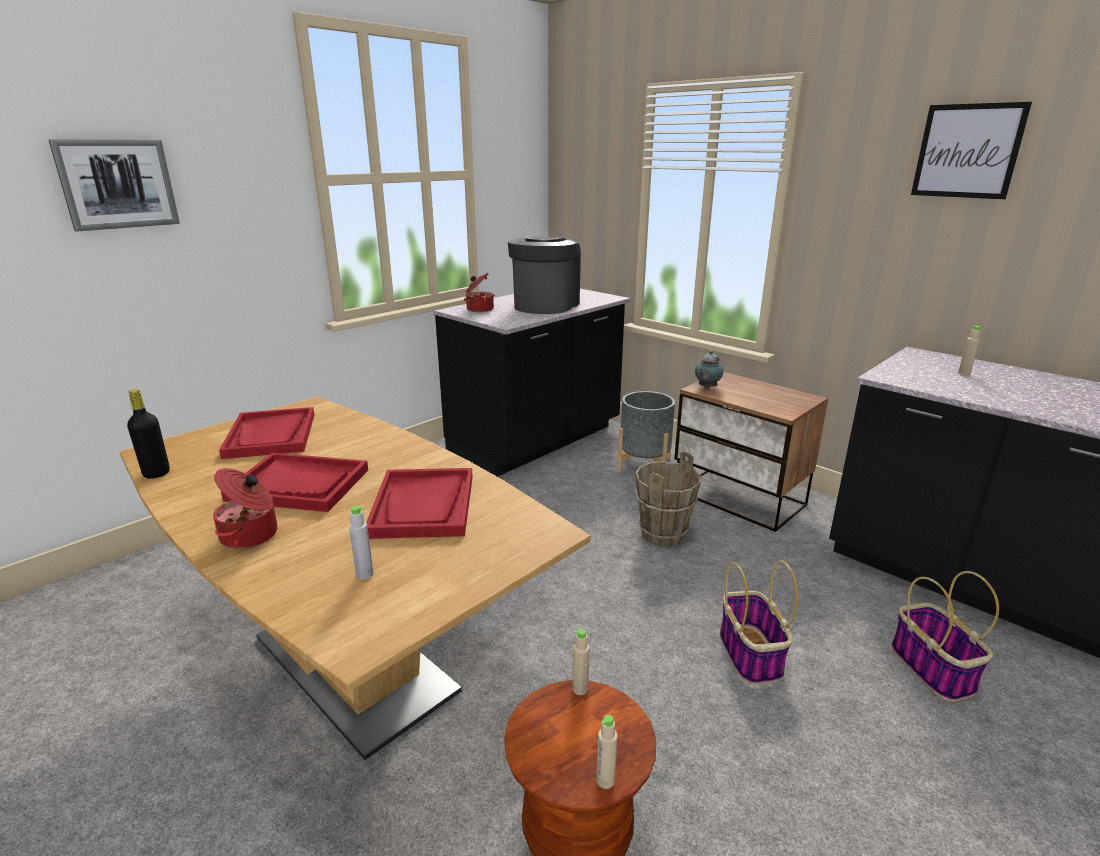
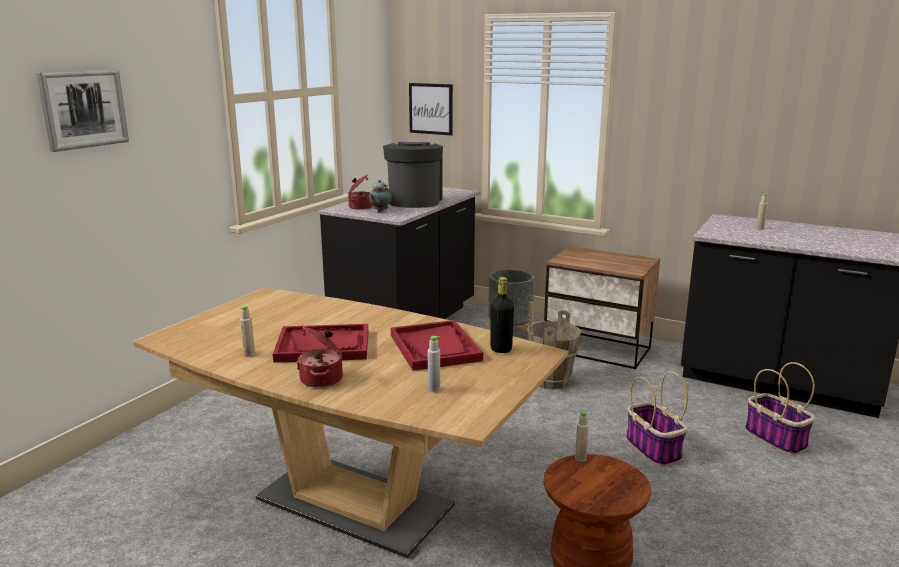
camera: 15 degrees left, 5 degrees down
black bottle [127,389,170,479] -> black bottle moved to [490,277,514,353]
red tray [219,407,314,459] -> none
beige bottle [596,715,617,789] -> beige bottle moved to [240,306,255,356]
teapot [695,351,723,389] -> teapot moved to [369,180,392,212]
picture [911,102,1032,199] -> picture moved to [409,83,453,136]

